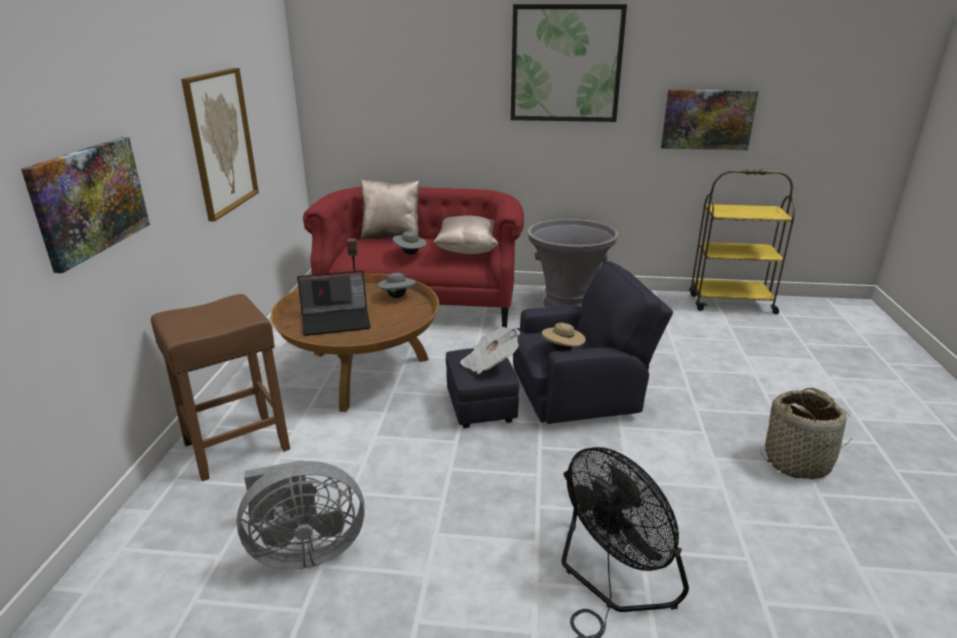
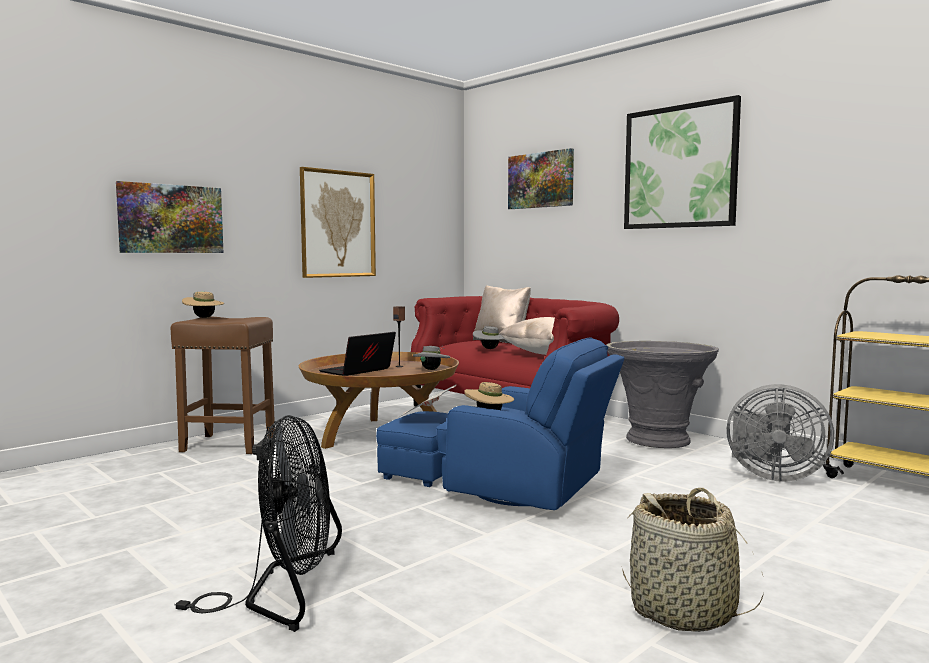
camera: 40 degrees right, 20 degrees down
grey fan [237,460,365,570] -> grey fan moved to [727,384,834,482]
laptop [297,270,371,336] -> laptop turned 105 degrees clockwise [319,332,396,376]
black armchair [446,260,673,428] -> blue armchair [376,337,624,510]
picture [661,89,759,150] -> picture moved to [508,148,574,209]
none -> beige hat [182,292,224,318]

